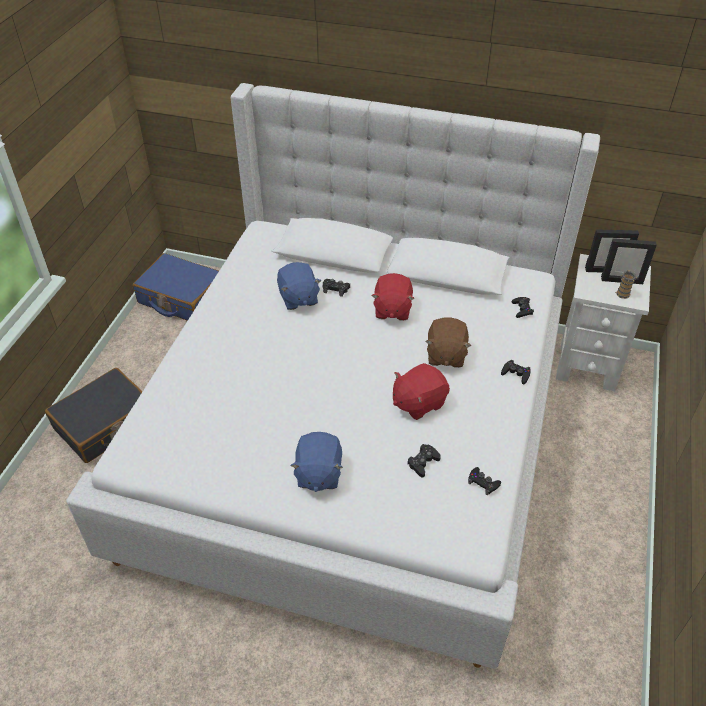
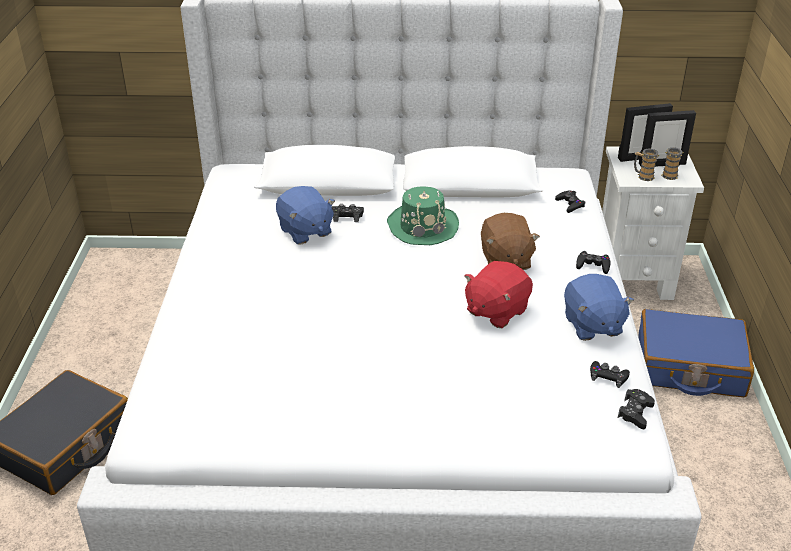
camera: 15 degrees left, 10 degrees down
blue suitcase [133,253,219,321] -> blue suitcase moved to [638,309,754,397]
blue plush toy [290,432,343,492] -> blue plush toy moved to [564,274,634,341]
red plush toy [372,273,415,321] -> green hat [387,186,459,245]
black game controller [407,444,441,477] -> black game controller moved to [618,389,655,429]
none -> mug [634,149,659,181]

